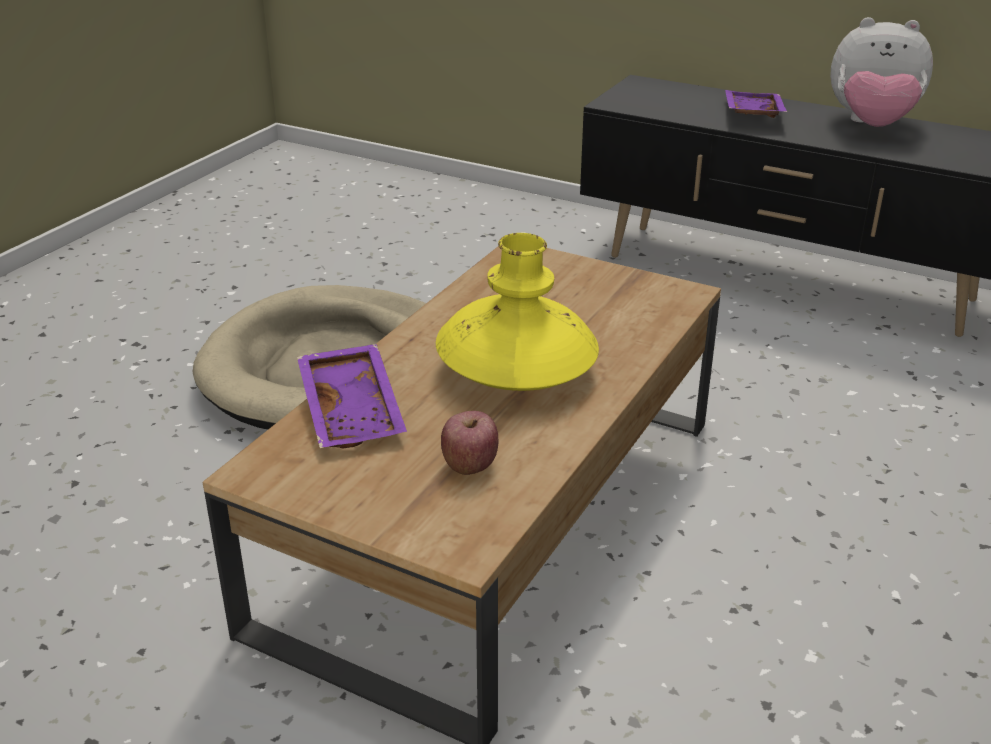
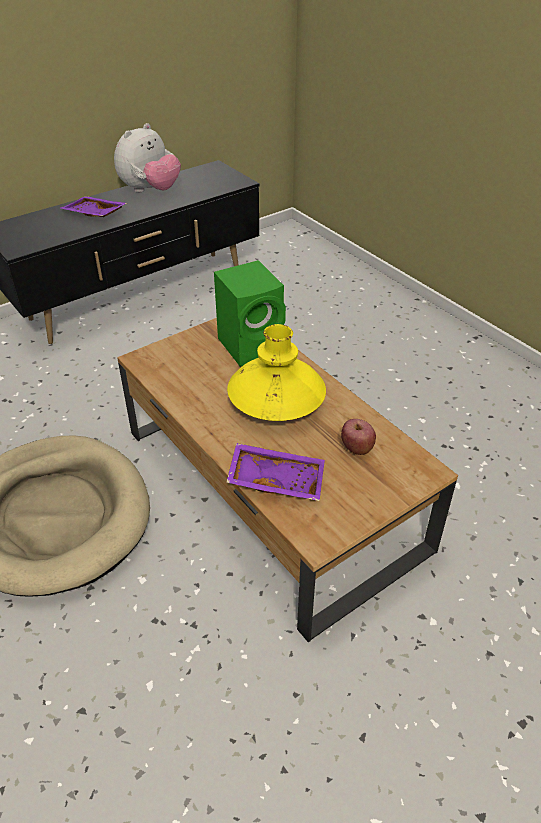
camera: 65 degrees left, 10 degrees up
none -> green speaker [214,260,286,367]

